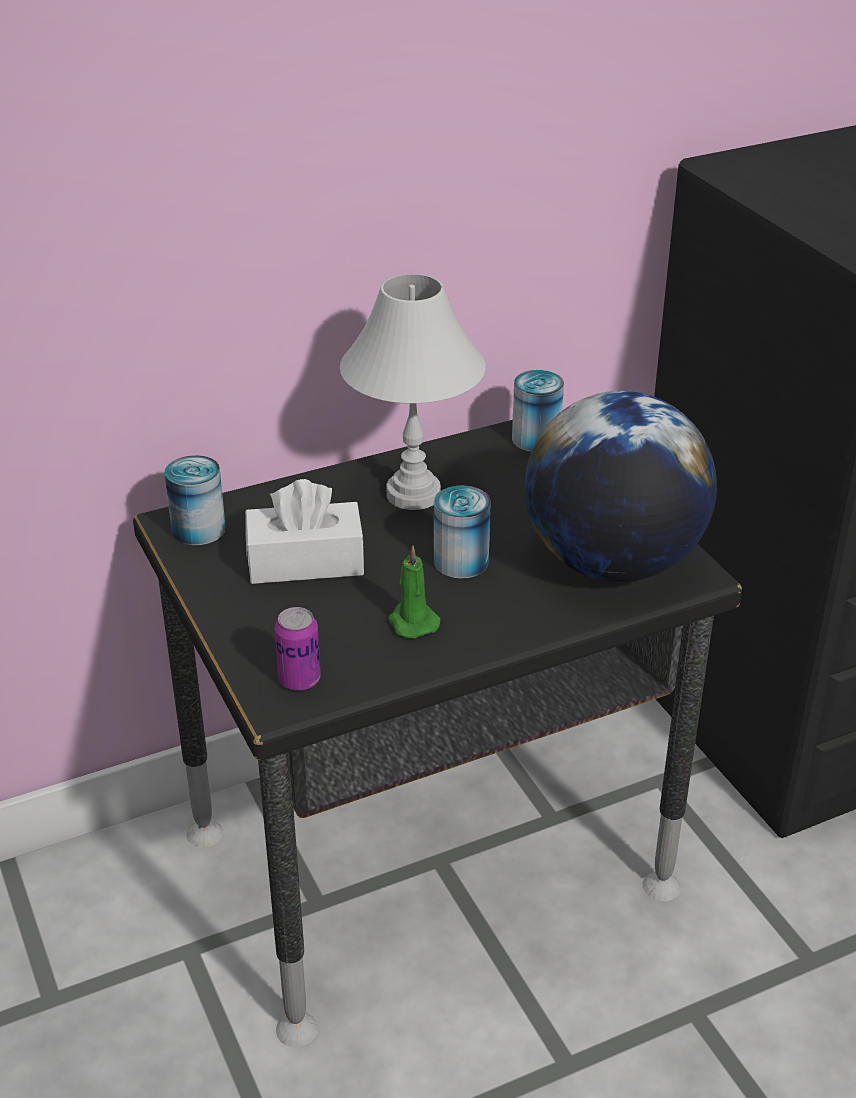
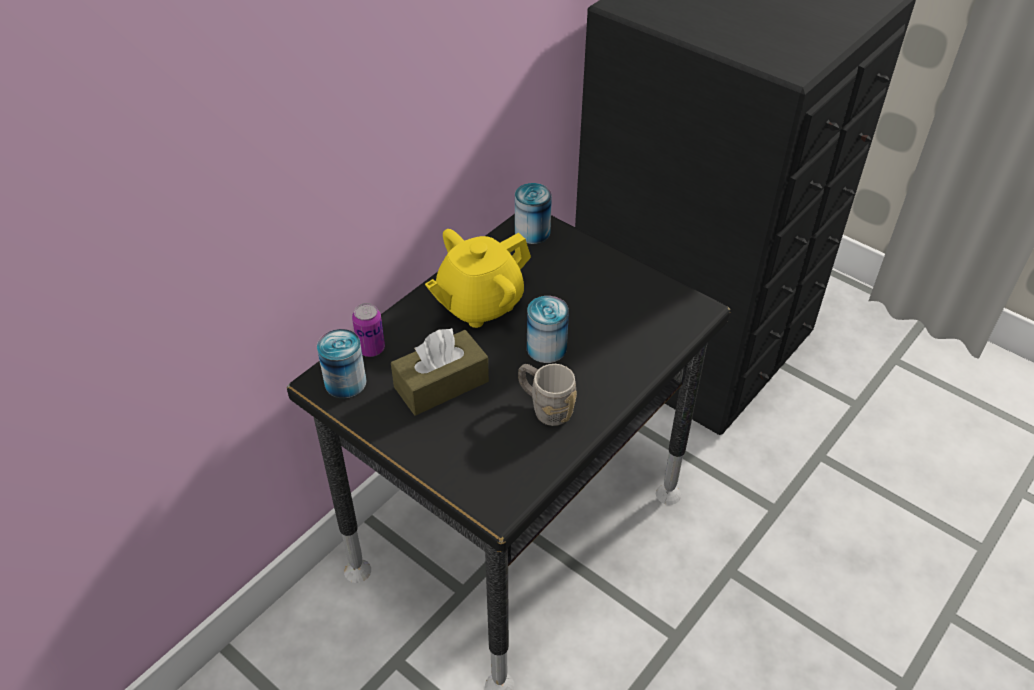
camera: 25 degrees left, 10 degrees up
white tissue box [245,479,365,584] -> brown tissue box [391,328,489,416]
can [274,607,321,690] -> can moved to [352,303,385,357]
white table lamp [340,274,486,510] -> yellow teapot [425,229,531,328]
green candle [388,546,441,638] -> grey mug [518,364,577,426]
globe [525,391,717,582] -> none

